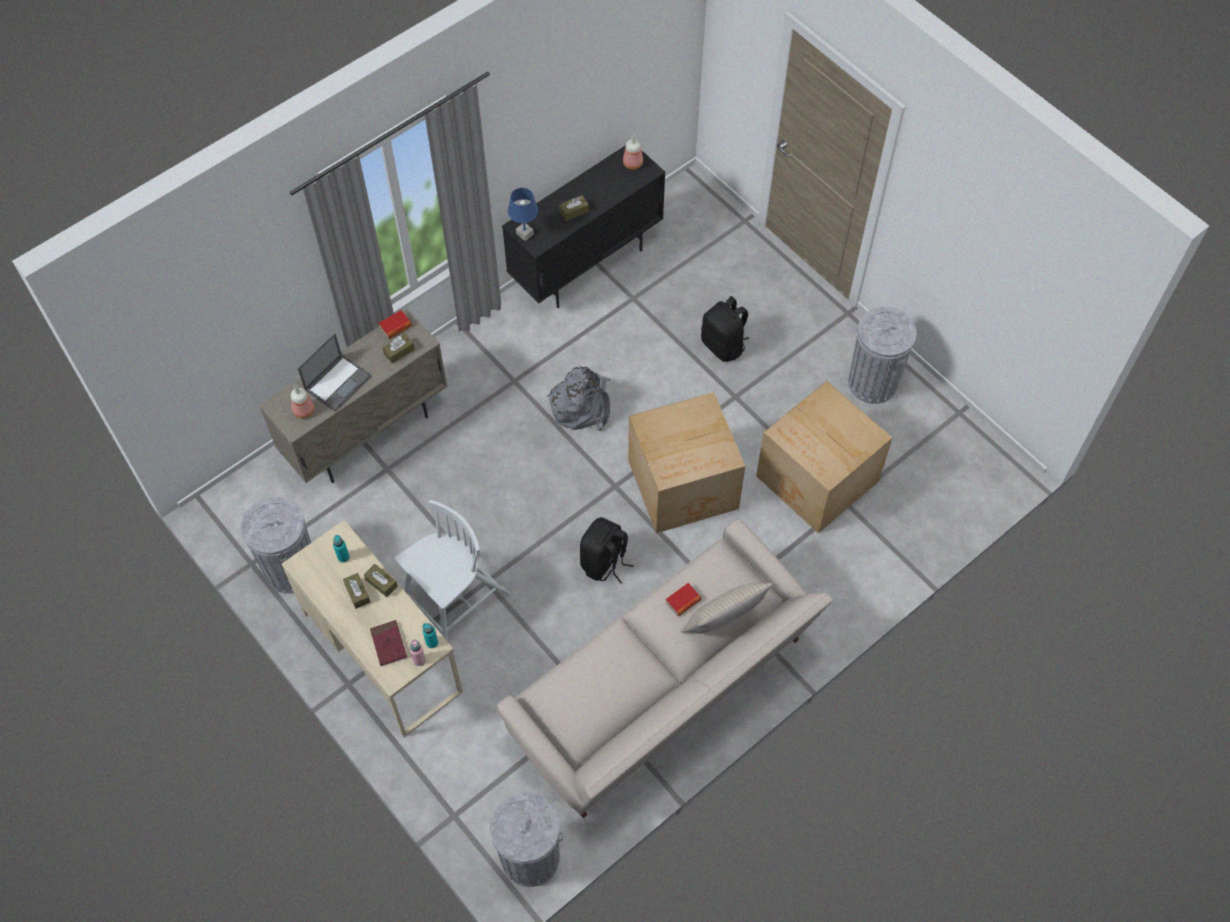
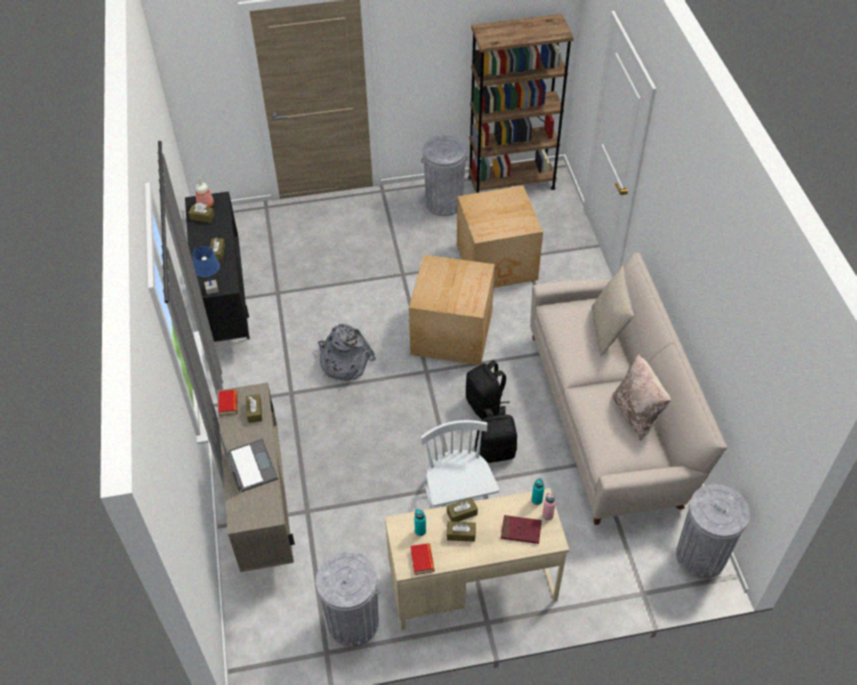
camera: 60 degrees left, 10 degrees down
bottle [291,385,315,419] -> none
book [666,583,701,617] -> book moved to [411,543,434,575]
black backpack [701,296,749,362] -> black backpack moved to [475,406,517,463]
none -> brown tissue box [188,203,214,223]
none -> brown bookcase [468,14,574,193]
none -> beige pillow [612,355,671,441]

